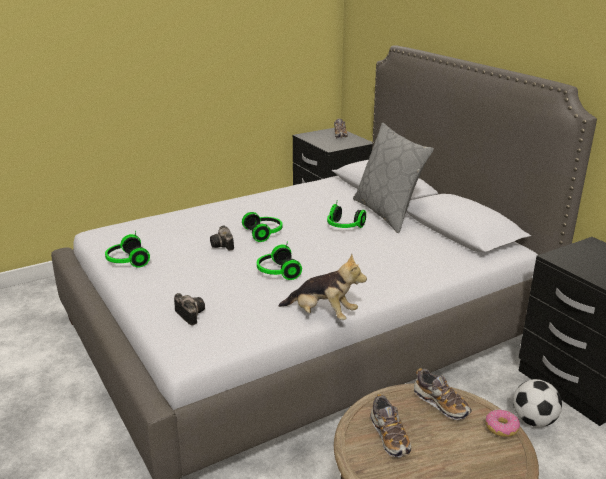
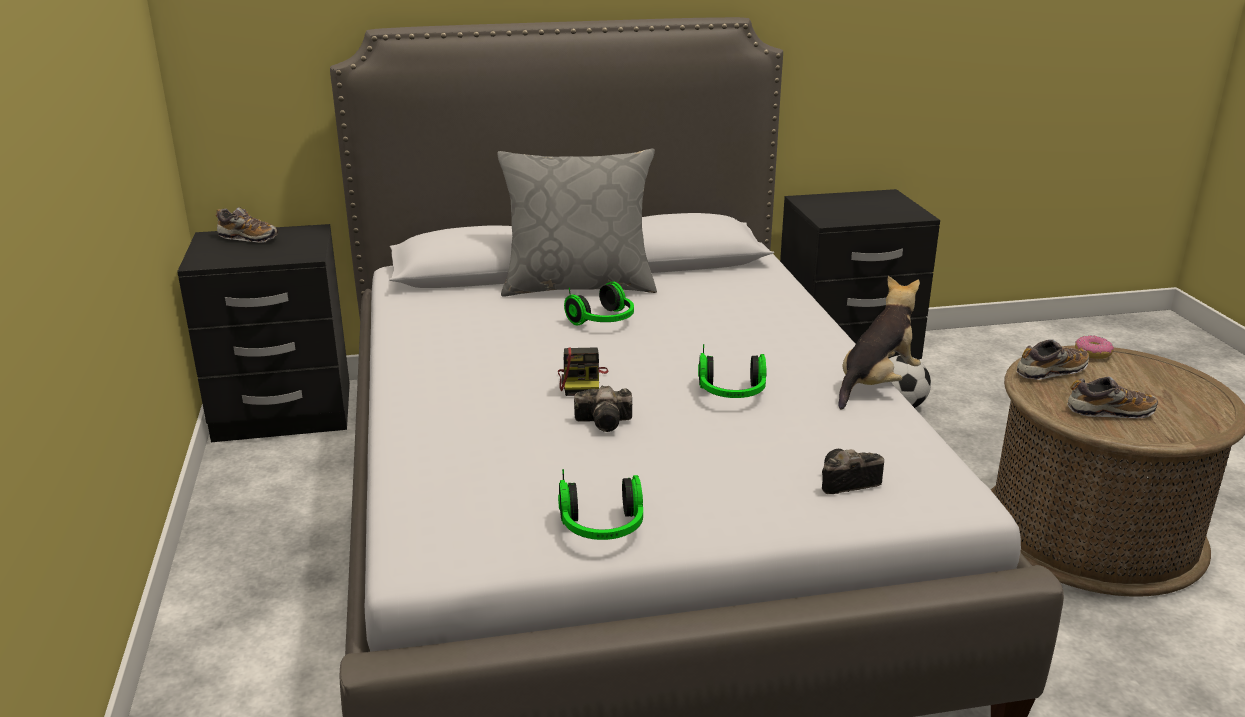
camera: 70 degrees left, 0 degrees up
headphones [242,212,282,242] -> camera [558,347,608,396]

